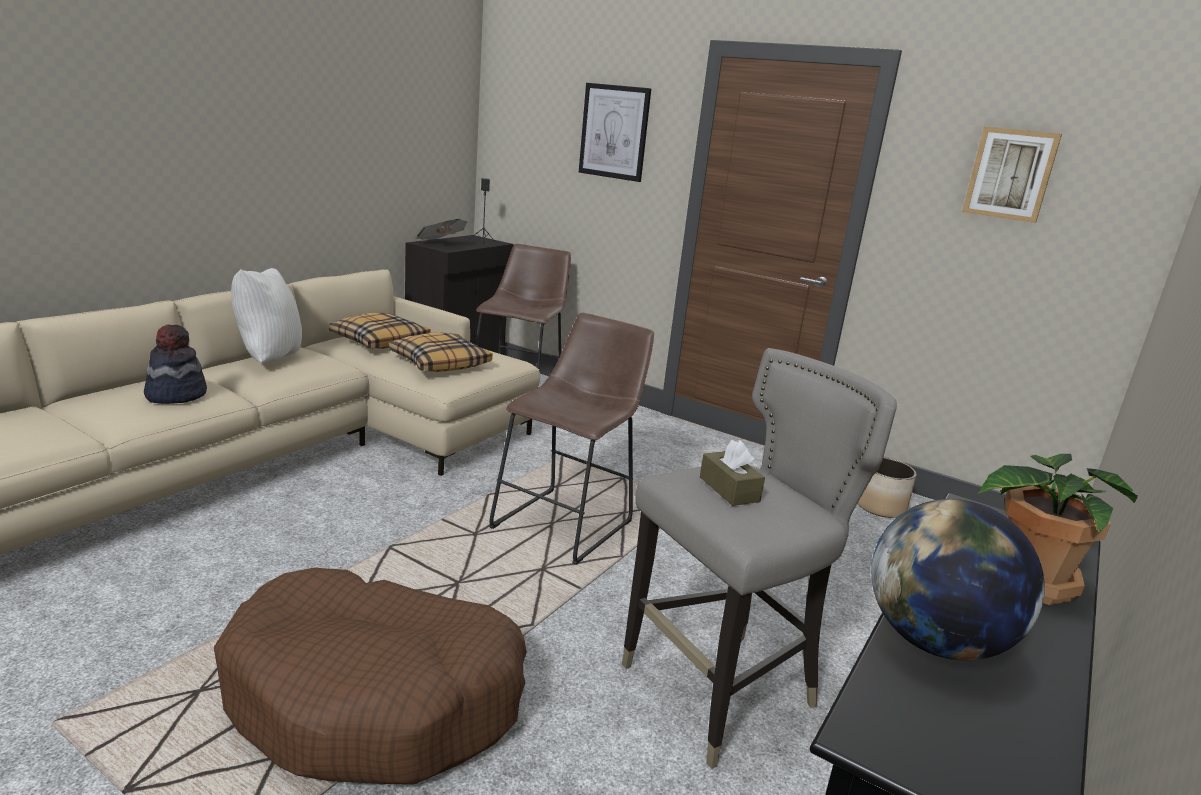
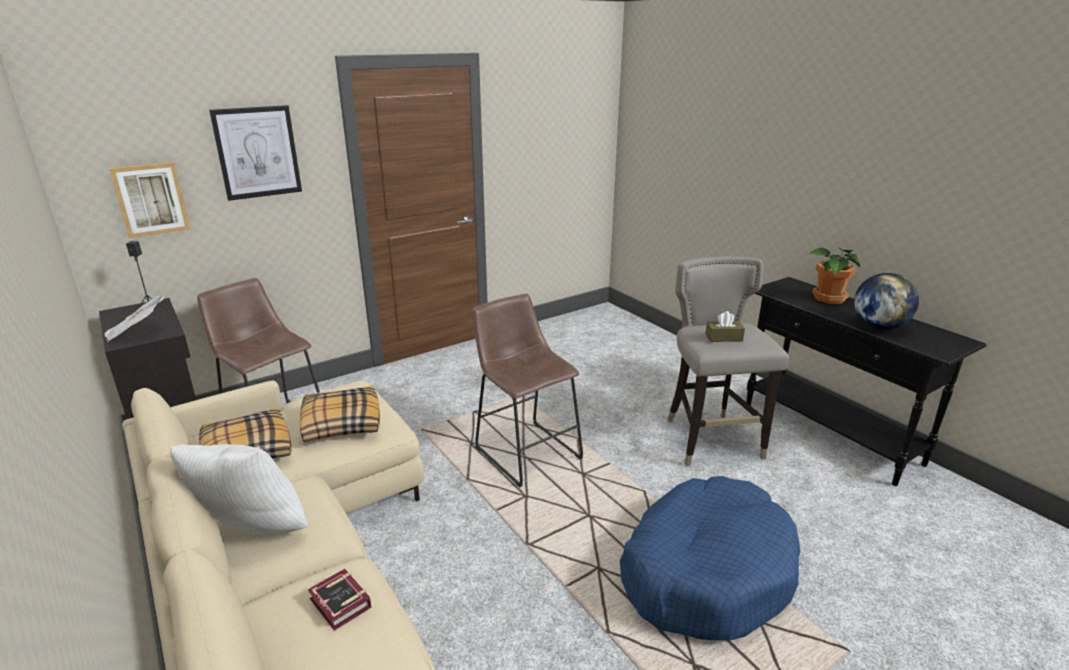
camera: 65 degrees left, 5 degrees up
hat [144,325,207,404] -> book [308,569,372,631]
brown dog bed [214,568,527,785] -> blue dog bed [620,476,800,640]
planter [857,458,917,518] -> none
picture [962,127,1062,223] -> picture moved to [109,162,190,238]

